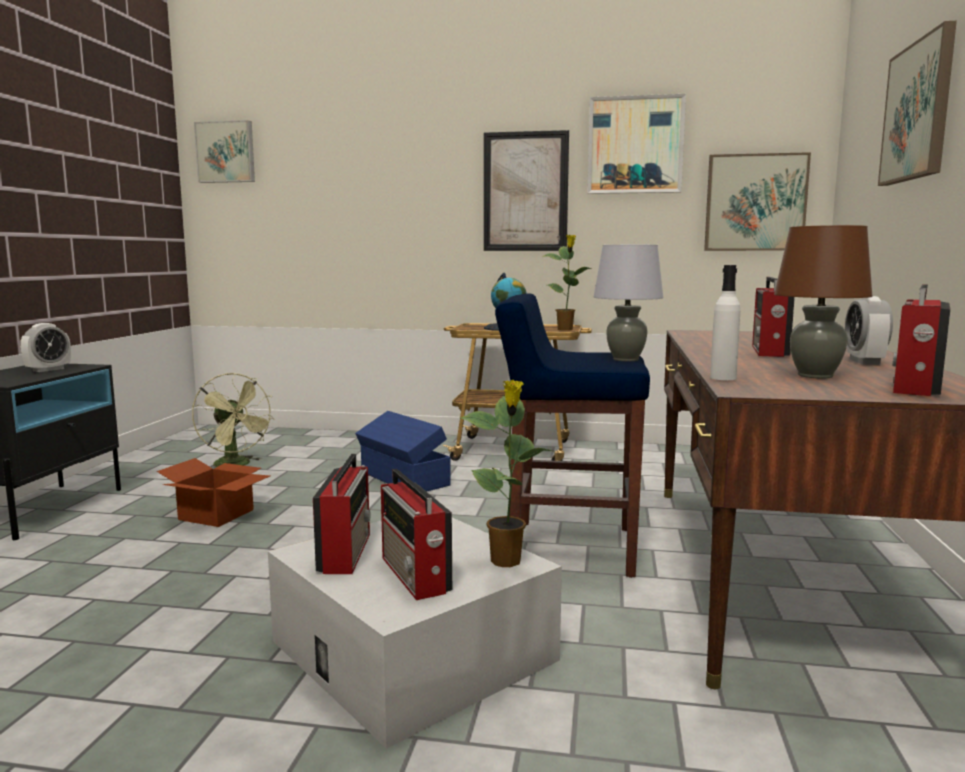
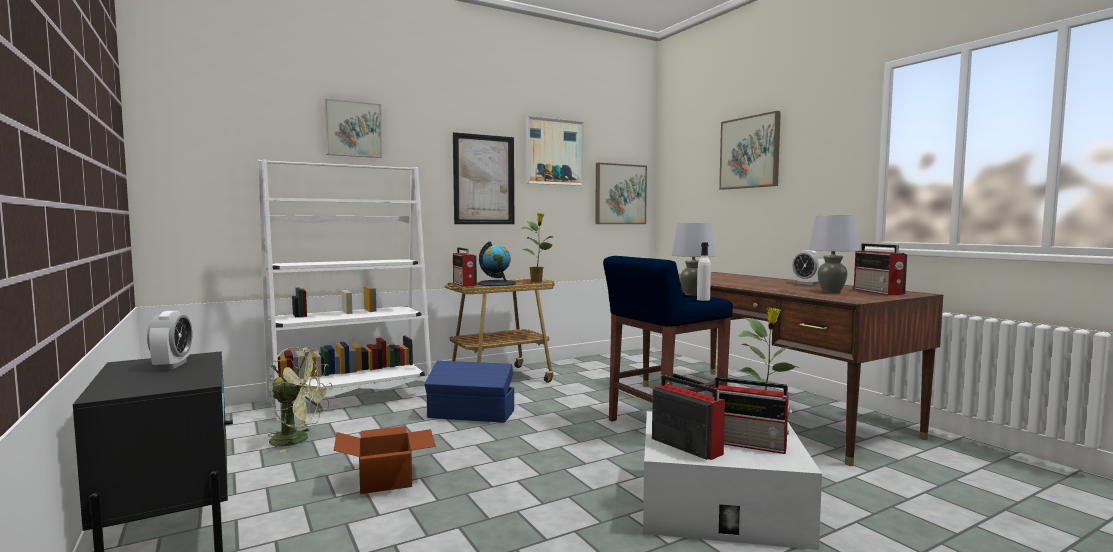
camera: 40 degrees left, 5 degrees down
picture [194,120,255,183] -> picture moved to [324,99,383,158]
white bottle [710,265,740,380] -> white bottle moved to [697,242,711,301]
radio [752,277,795,357] -> radio moved to [453,247,477,287]
brown table lamp [774,225,873,379] -> grey table lamp [809,215,859,293]
none -> white bookcase [258,160,431,421]

